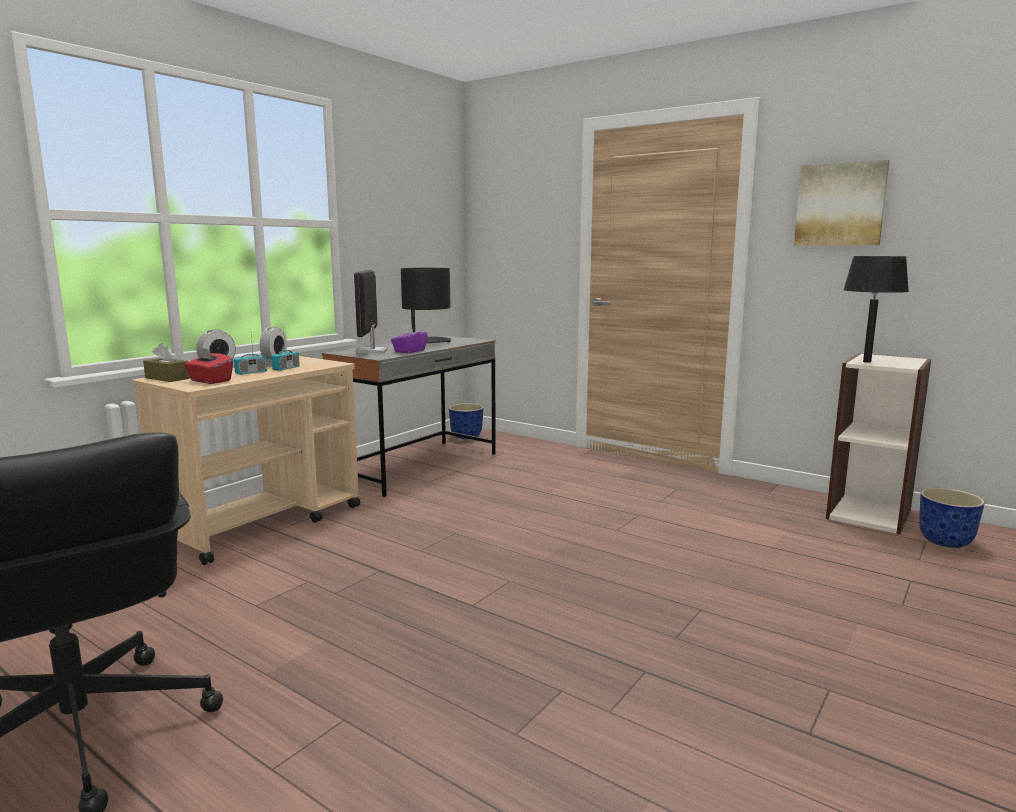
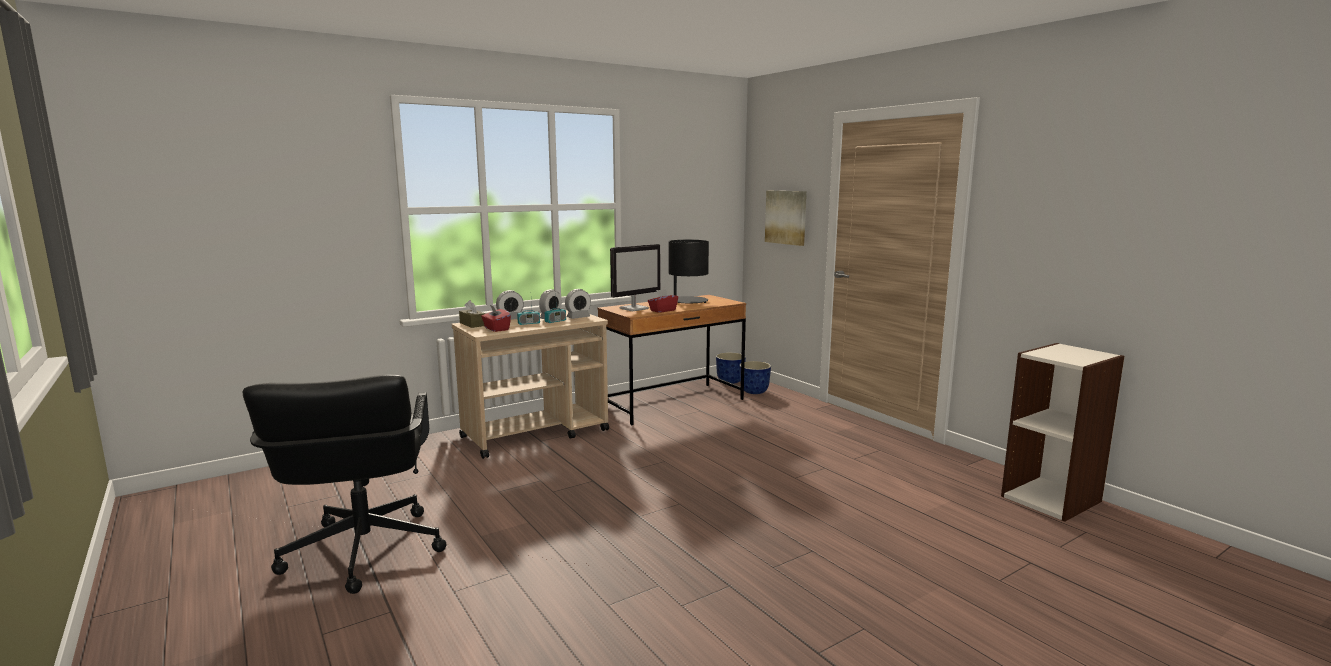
camera: 20 degrees right, 0 degrees up
grey desk [322,335,496,497] -> brown desk [598,295,746,425]
monitor [354,270,388,353] -> monitor turned 150 degrees counterclockwise [610,244,660,311]
purple tissue box [391,325,428,353] -> red tissue box [648,289,678,313]
picture [794,160,889,245] -> picture moved to [765,191,807,246]
black table lamp [843,256,909,363] -> none
planter [919,488,985,548] -> planter moved to [740,361,771,394]
none -> alarm clock [565,289,591,319]

